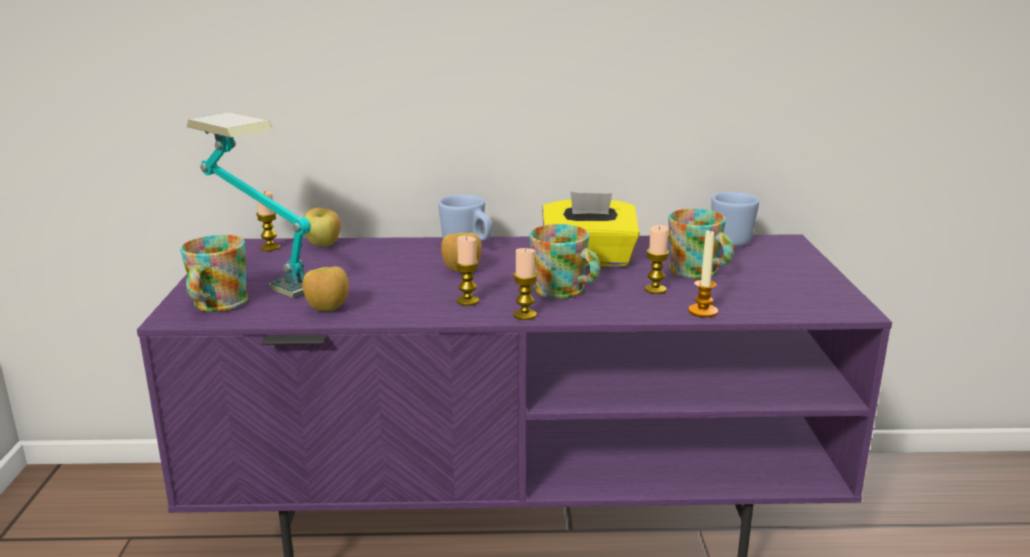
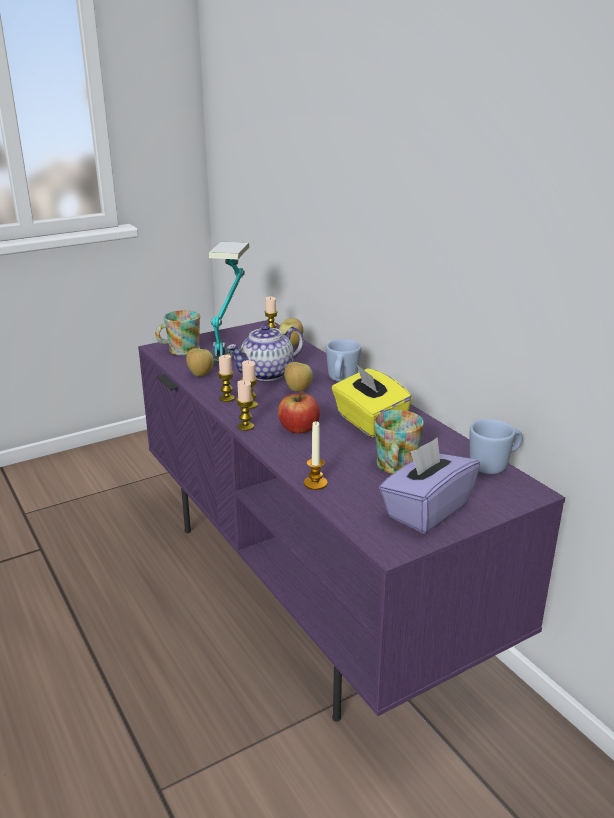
camera: 60 degrees right, 5 degrees up
mug [529,224,601,299] -> apple [278,391,320,434]
candle [644,225,669,294] -> candle moved to [218,355,235,402]
none -> teapot [227,324,304,381]
none -> purple tissue box [379,438,480,533]

